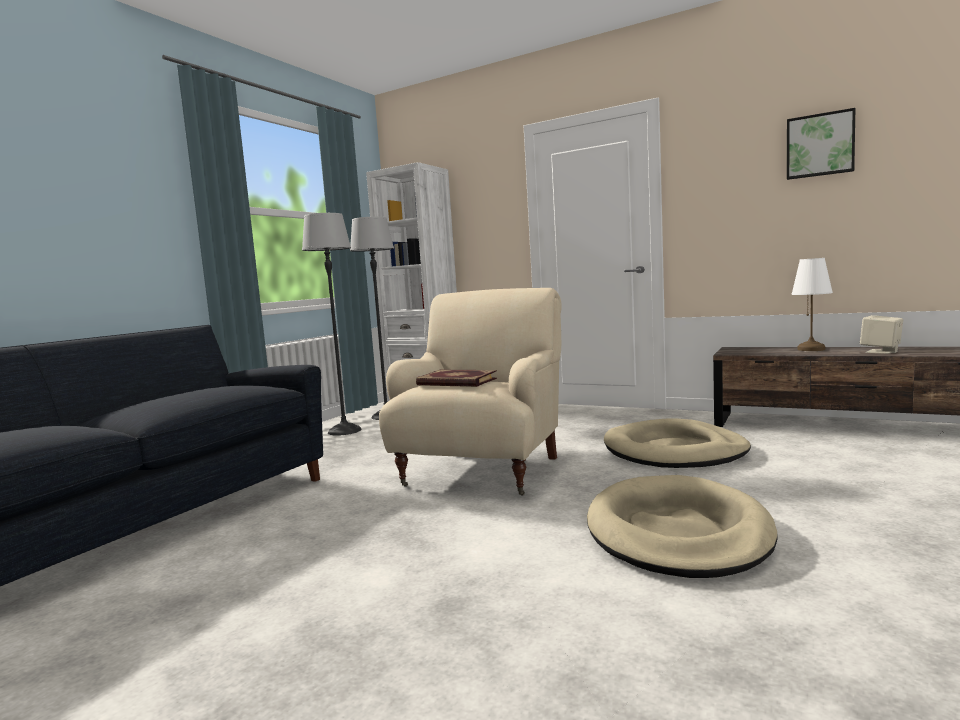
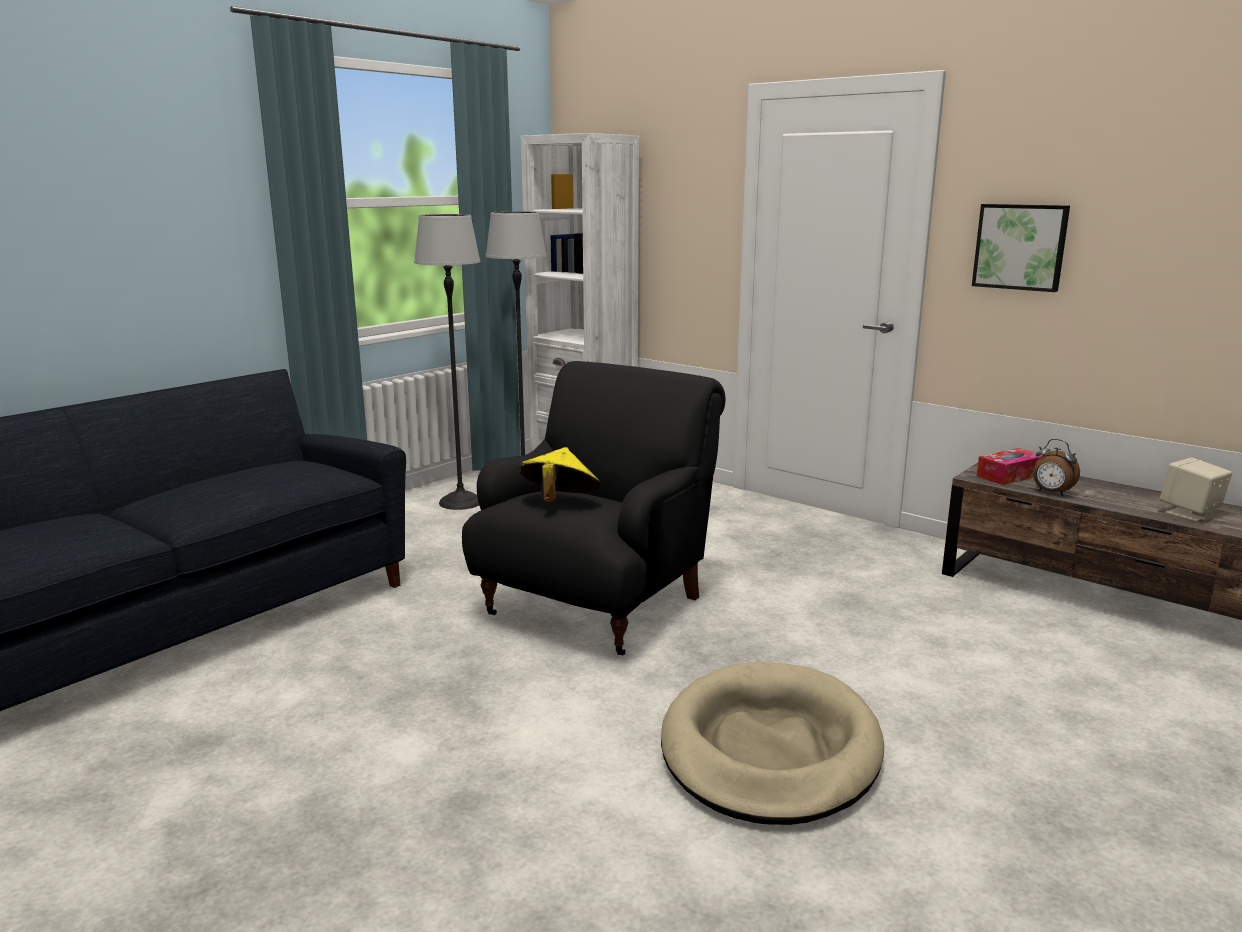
camera: 10 degrees right, 10 degrees up
beige armchair [379,288,562,495] -> black armchair [462,361,725,655]
book [416,370,497,387] -> yellow hat [518,447,601,502]
beige dog bed [604,418,751,468] -> none
picture [787,108,855,180] -> picture moved to [972,204,1070,292]
white table lamp [792,258,833,351] -> none
none -> tissue box [977,448,1042,485]
none -> alarm clock [1033,439,1080,496]

